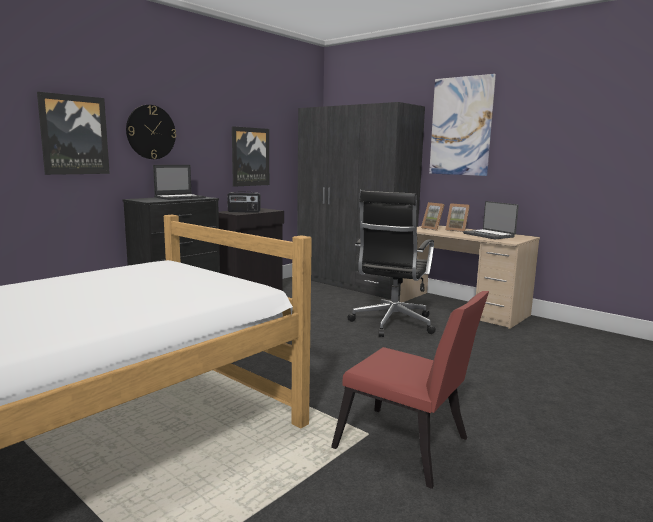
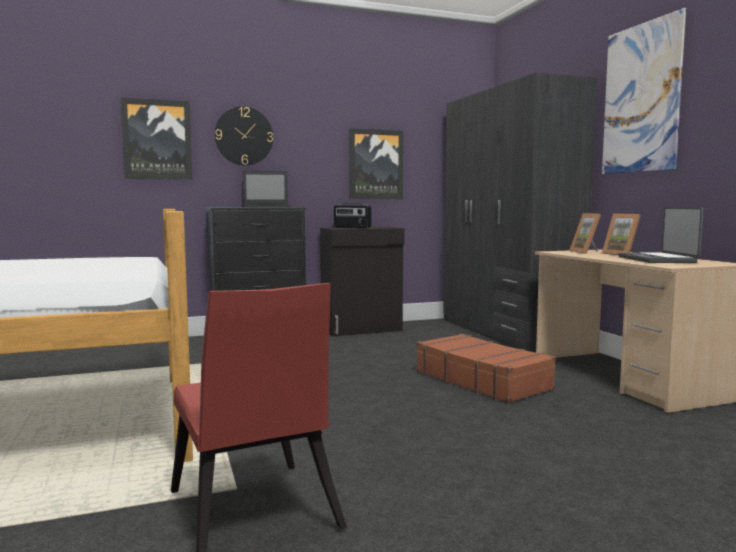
camera: 30 degrees right, 5 degrees down
black office chair [347,191,436,337] -> brown suitcase [417,334,556,403]

